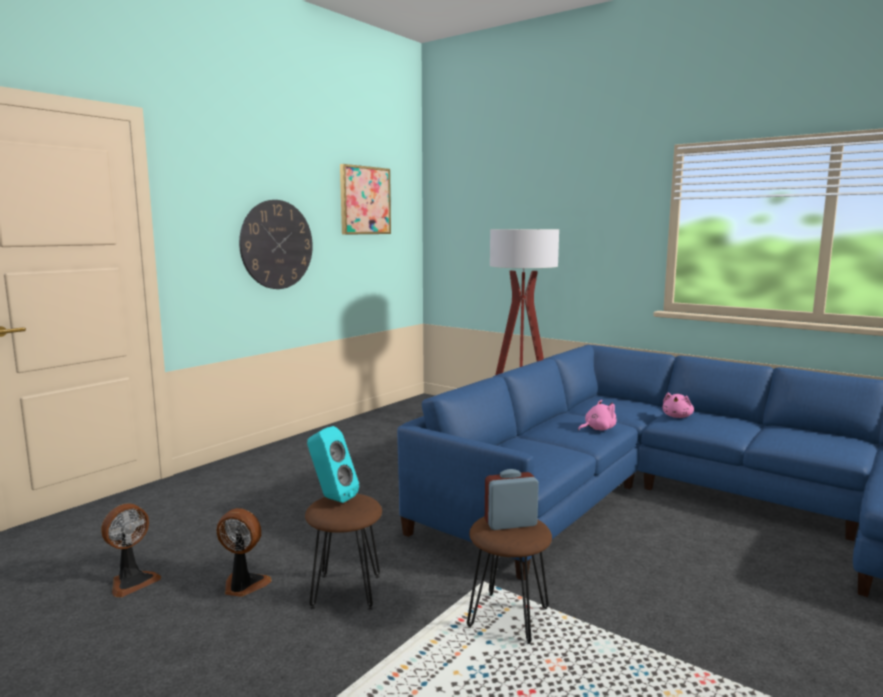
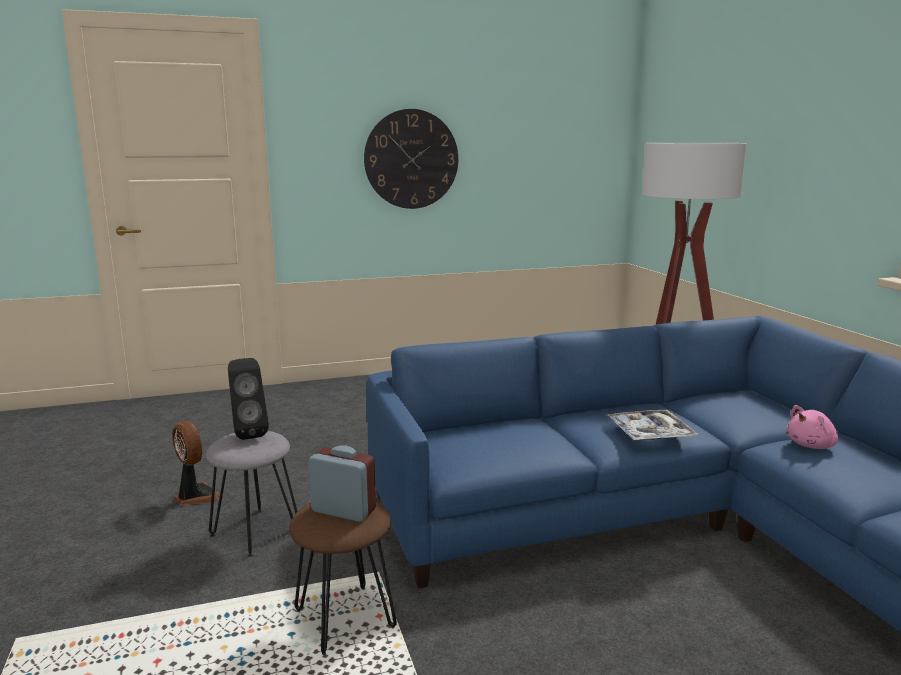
camera: 35 degrees right, 5 degrees up
fan [101,503,161,597] -> none
brown stool [305,494,382,610] -> grey stool [206,431,298,557]
turquoise speaker [307,426,359,503] -> black speaker [228,358,269,440]
picture [340,164,391,235] -> none
pink plush toy [578,400,617,431] -> tray [608,410,698,440]

